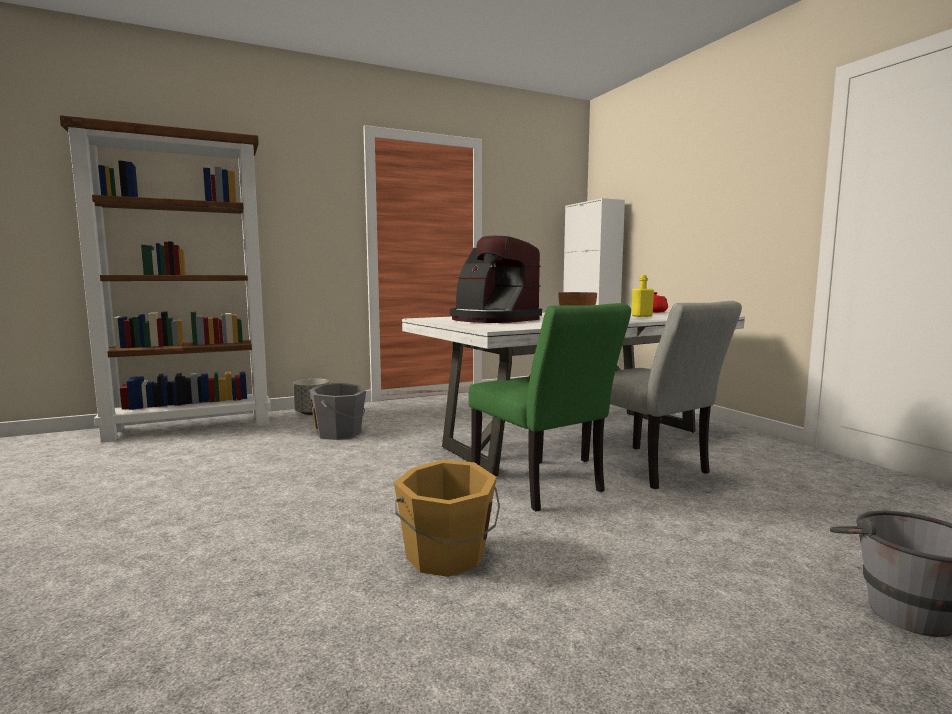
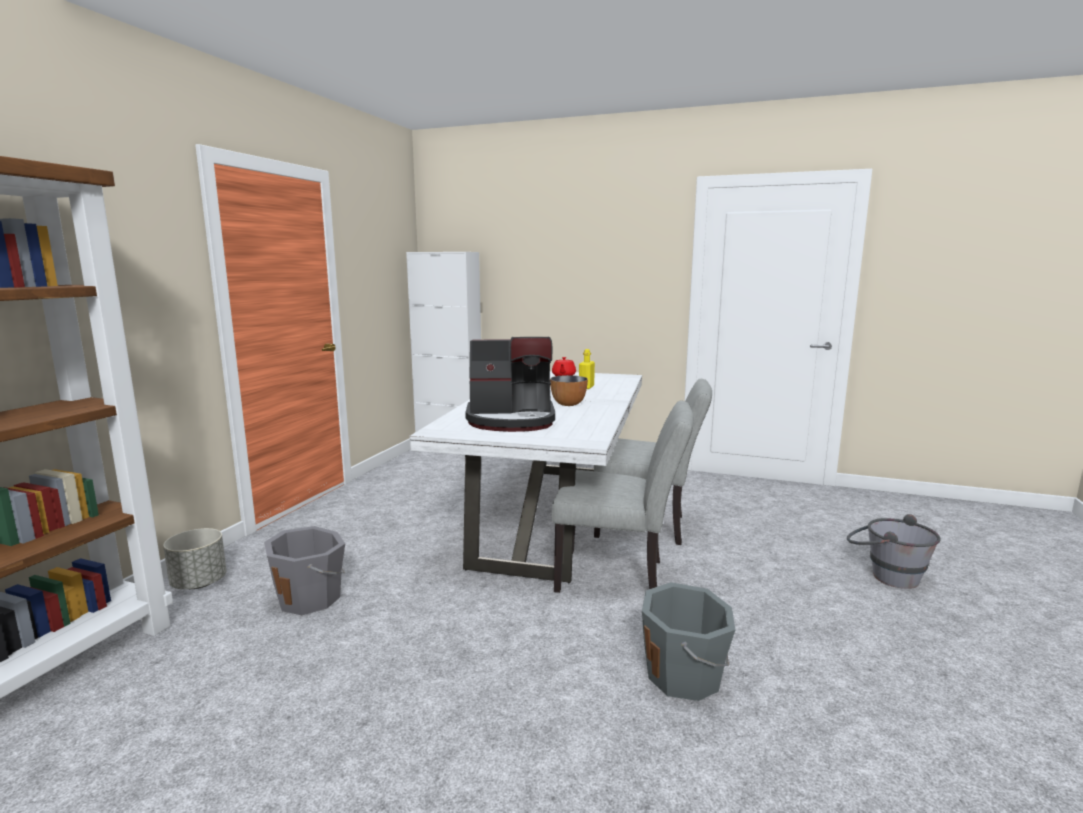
camera: 45 degrees left, 5 degrees up
orange bucket [394,460,500,577] -> grey bucket [642,582,736,701]
green chair [468,303,631,511] -> grey chair [552,401,694,593]

